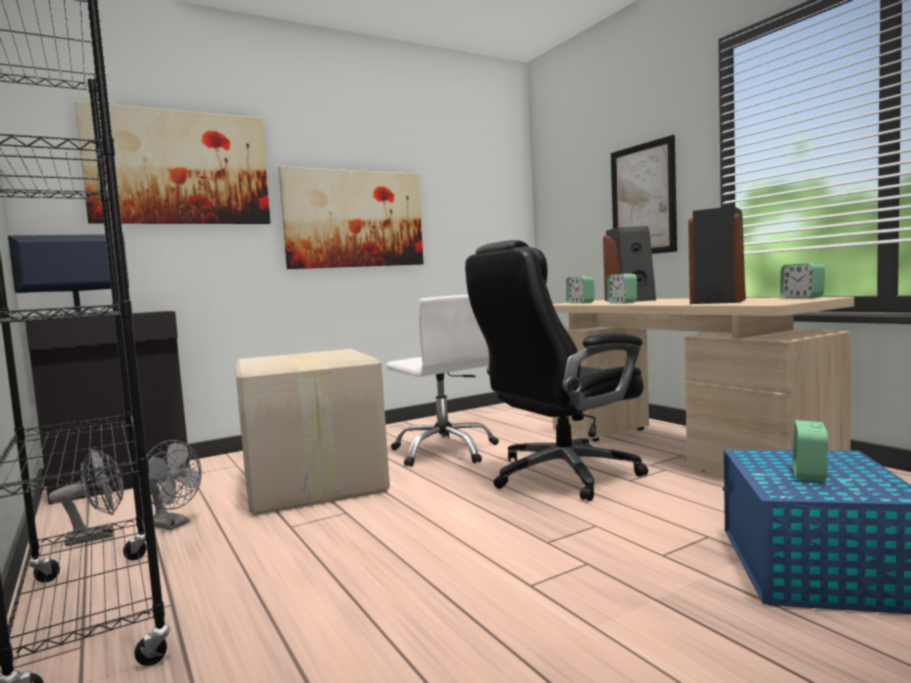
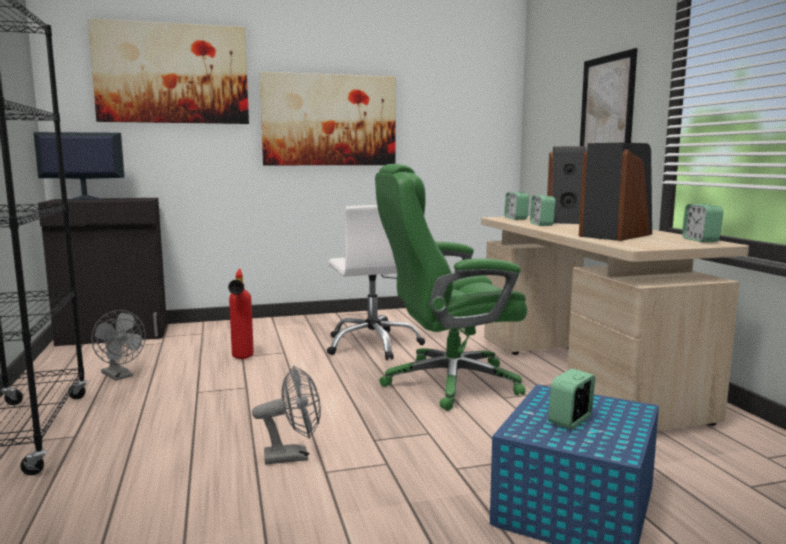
camera: 15 degrees right, 5 degrees up
grey fan [49,449,124,546] -> grey fan moved to [252,366,321,465]
cardboard box [235,349,390,515] -> fire extinguisher [228,269,254,359]
black office chair [465,240,648,501] -> green office chair [375,164,527,411]

